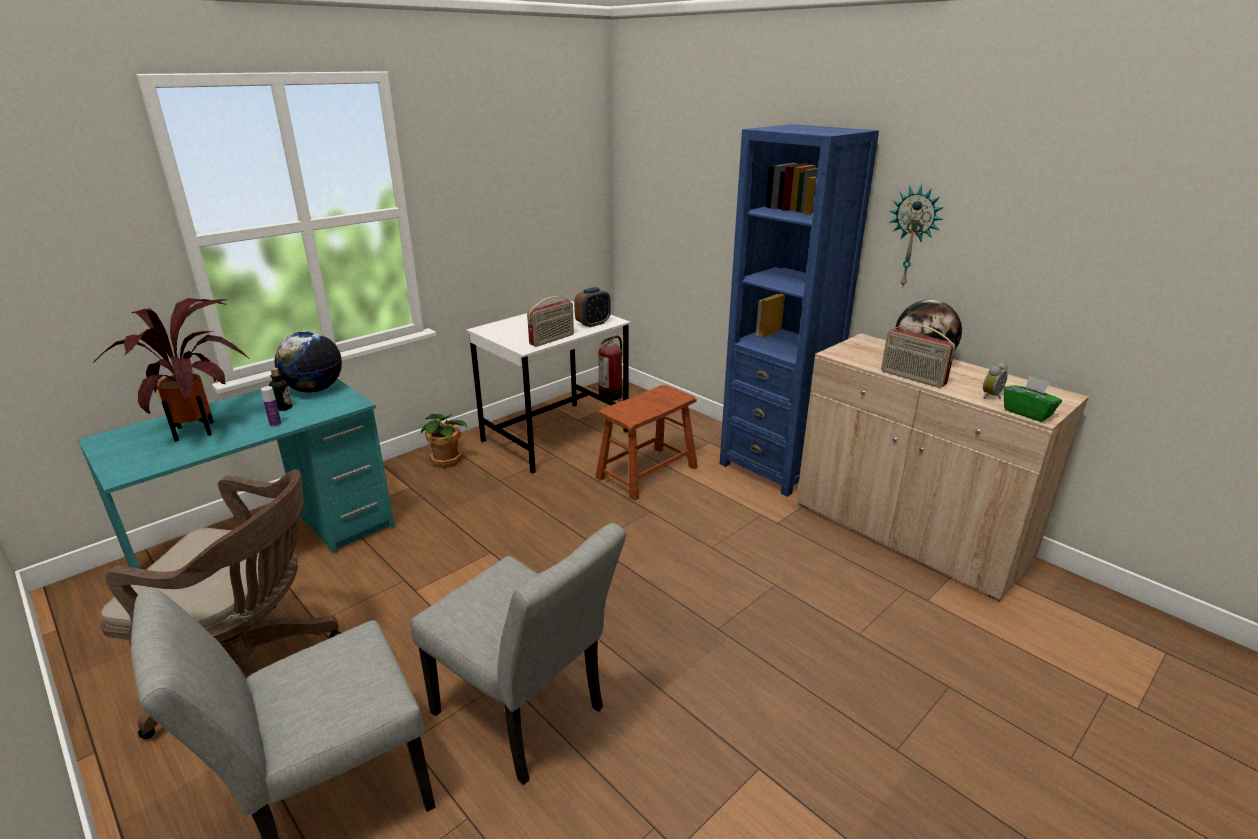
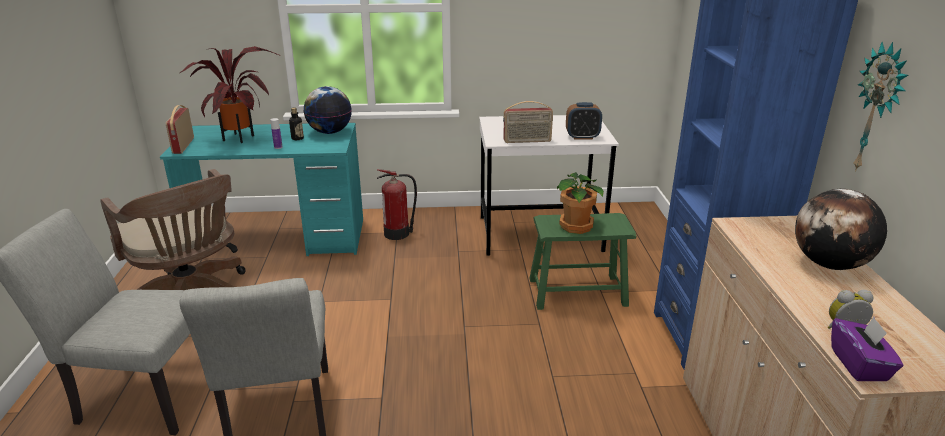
camera: 40 degrees right, 0 degrees up
potted plant [421,413,468,468] -> potted plant moved to [557,172,604,234]
brown stool [595,385,698,501] -> green stool [529,213,636,310]
fire extinguisher [599,335,622,401] -> fire extinguisher moved to [377,169,417,240]
radio [881,324,956,388] -> radio moved to [166,105,194,154]
green tissue box [1004,376,1062,422] -> purple tissue box [831,317,903,381]

